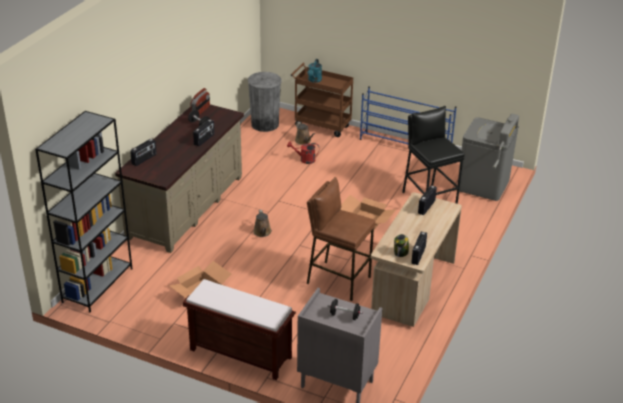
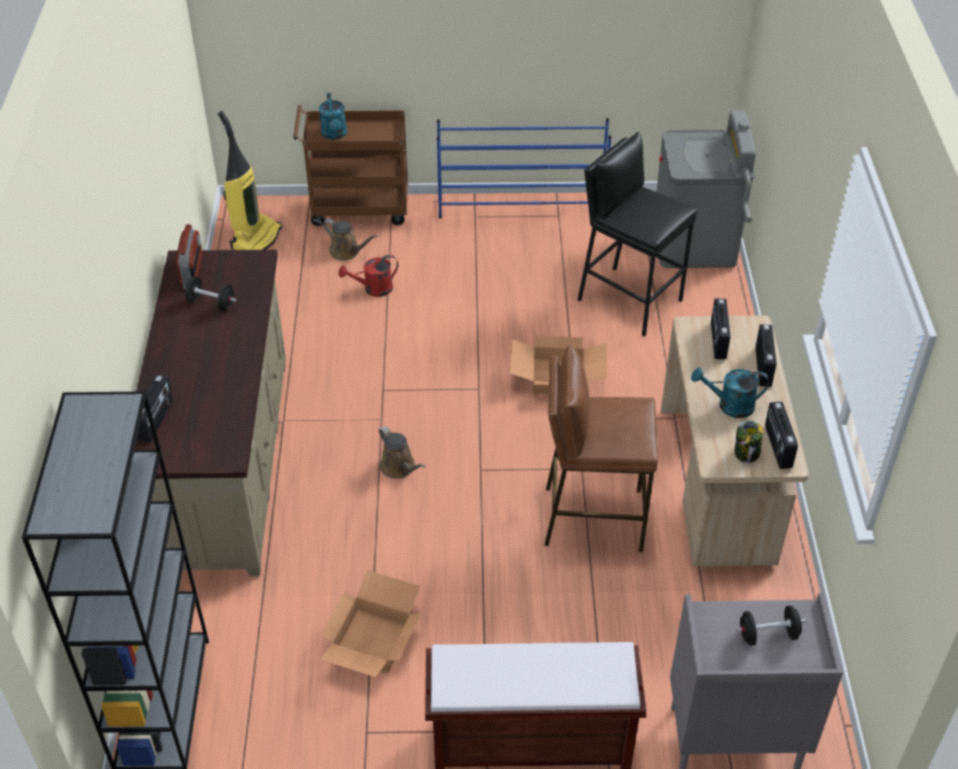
camera: 25 degrees left, 10 degrees up
radio [193,119,215,146] -> radio moved to [755,324,776,387]
grey trash can [248,72,282,132] -> vacuum cleaner [218,111,282,250]
none -> turquoise watering can [691,368,769,418]

